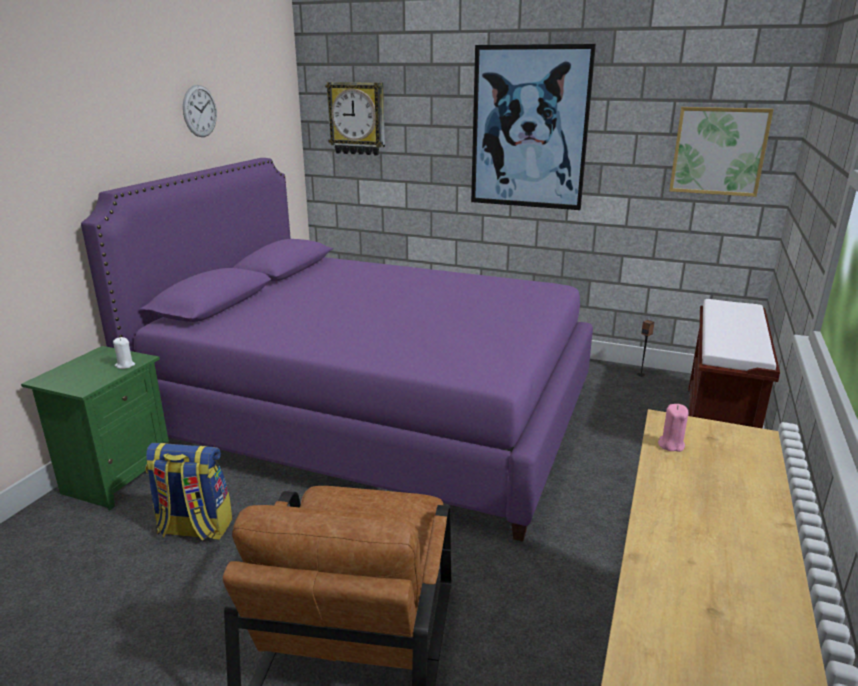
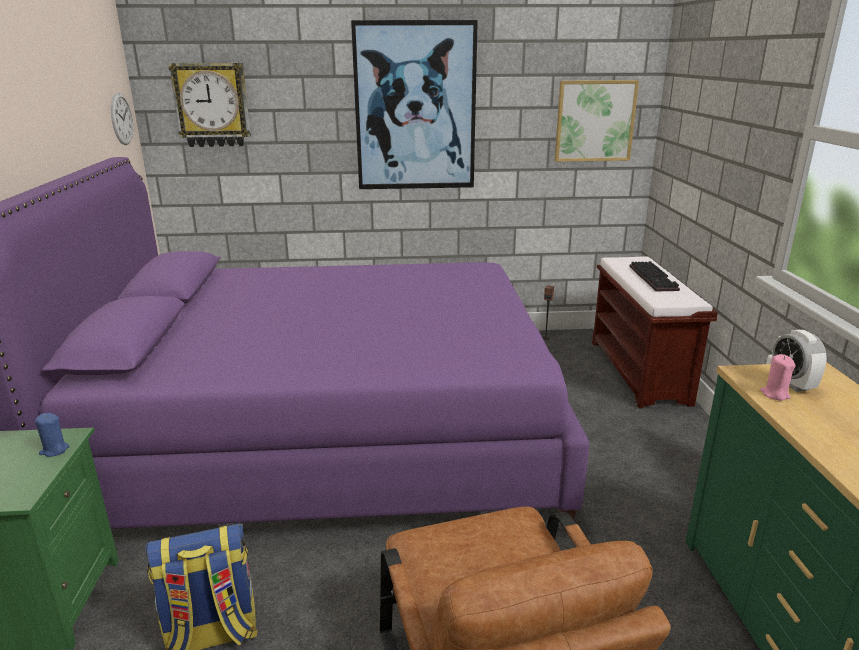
camera: 25 degrees left, 0 degrees up
white candle [113,337,135,369] -> blue candle [35,413,69,457]
wall clock [183,85,217,137] -> wall clock moved to [111,92,133,145]
none -> keyboard [629,261,680,292]
none -> alarm clock [771,330,827,392]

